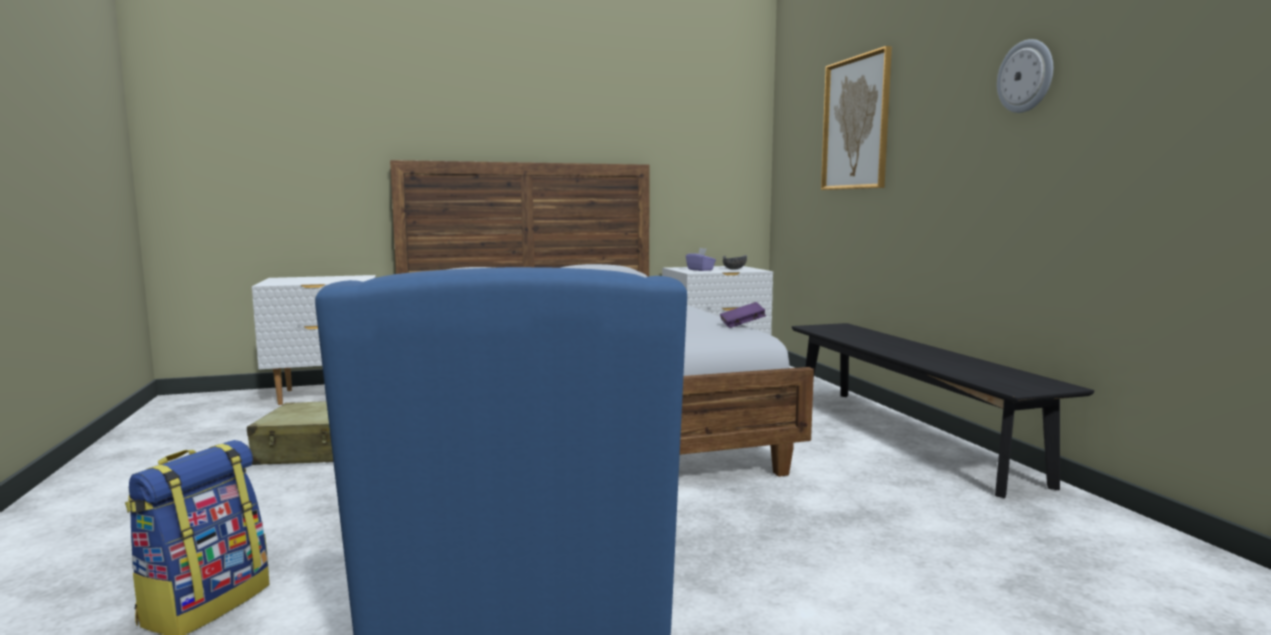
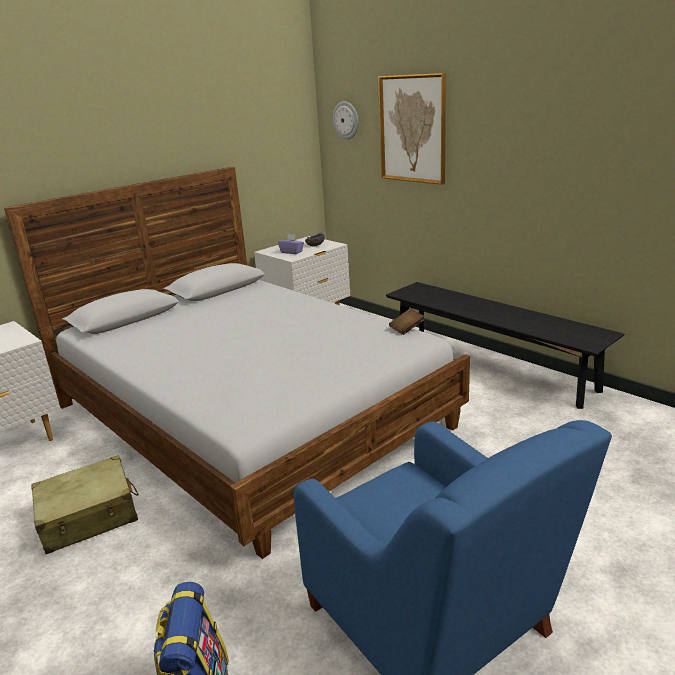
camera: 25 degrees left, 15 degrees up
purple book [720,302,766,328] -> brown book [389,308,424,335]
wall clock [997,39,1053,113] -> wall clock moved to [333,101,358,139]

